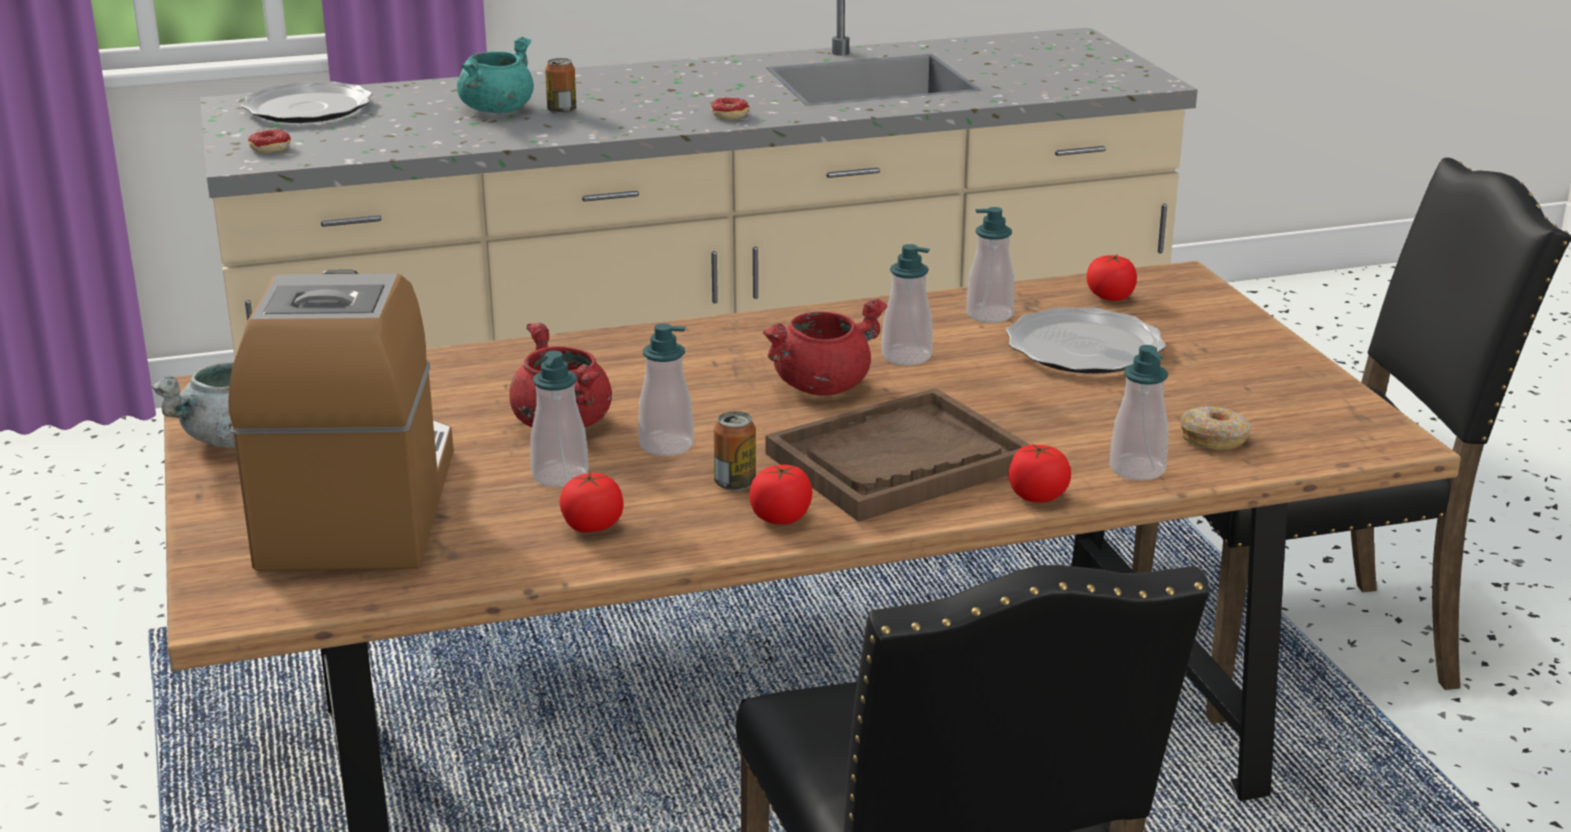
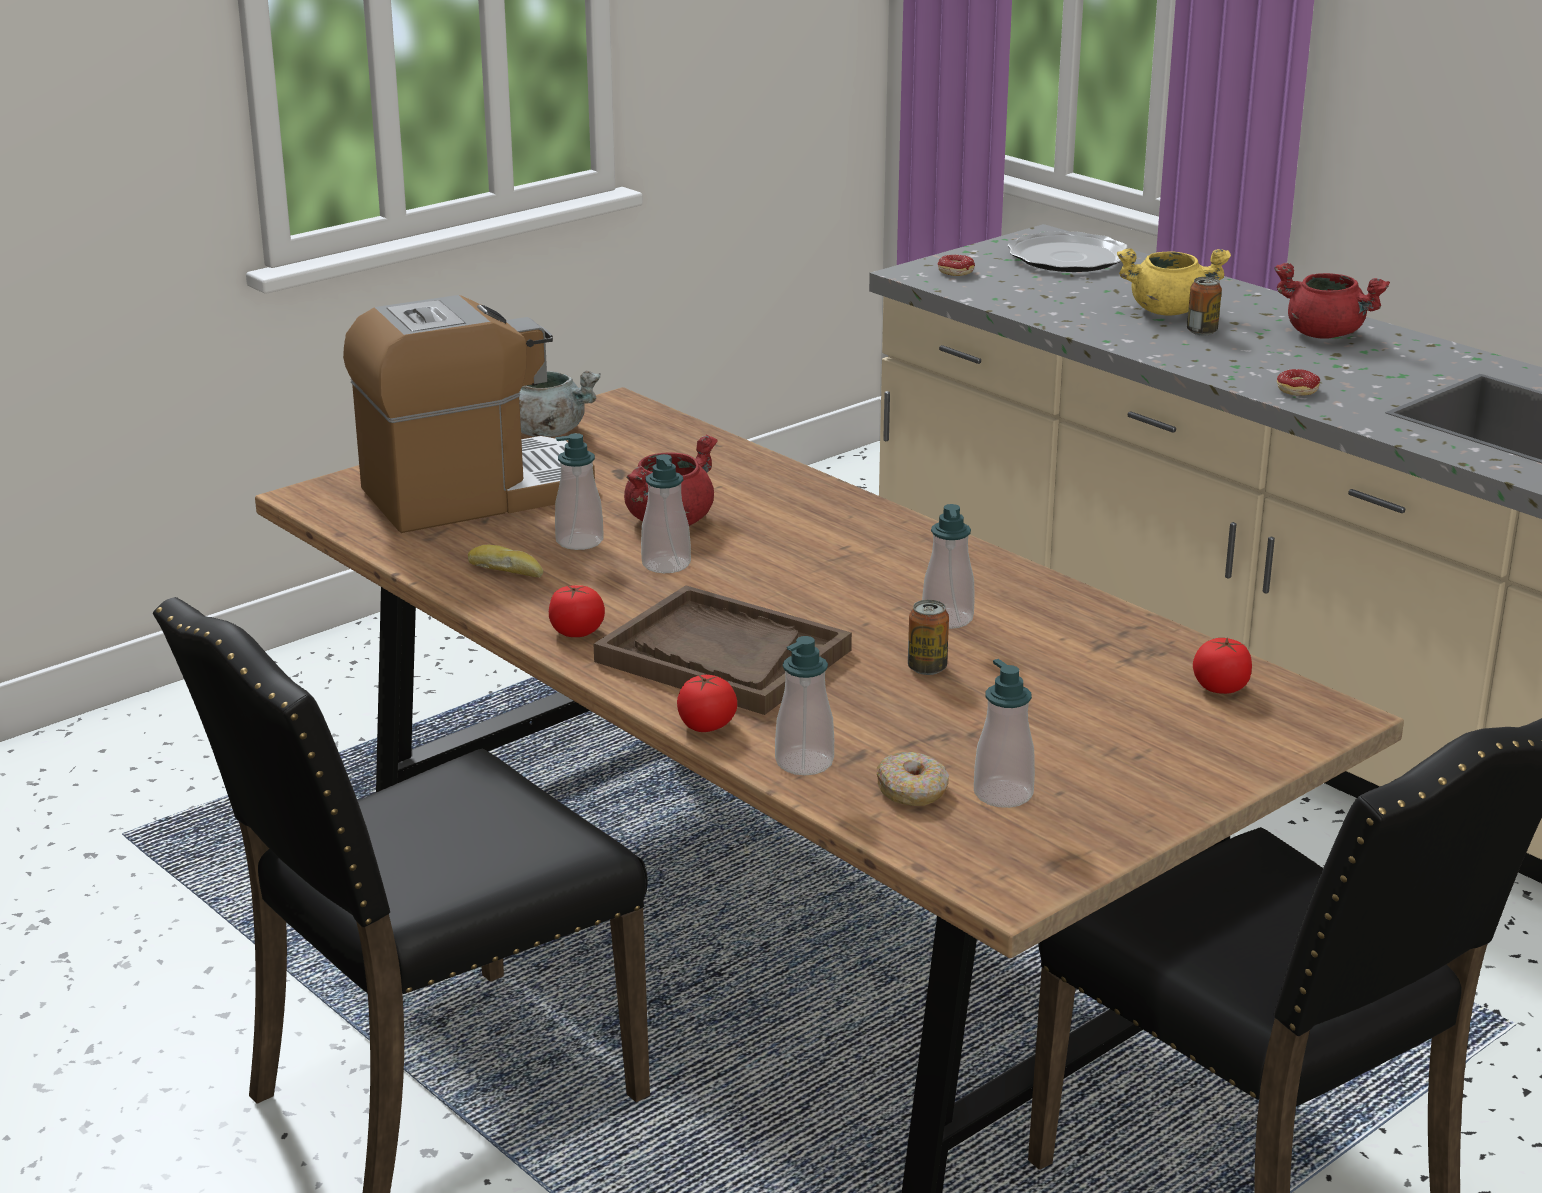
camera: 65 degrees right, 0 degrees up
turquoise cooking pot [457,37,534,113] -> yellow cooking pot [1117,248,1231,316]
tomato [560,471,624,533] -> bread [468,545,543,578]
can [714,411,756,491] -> can moved to [908,600,949,675]
red cooking pot [763,299,888,396] -> red cooking pot moved to [1274,263,1390,339]
soap dispenser [966,207,1014,323] -> soap dispenser moved to [974,659,1035,808]
plate [1006,307,1166,374] -> none

